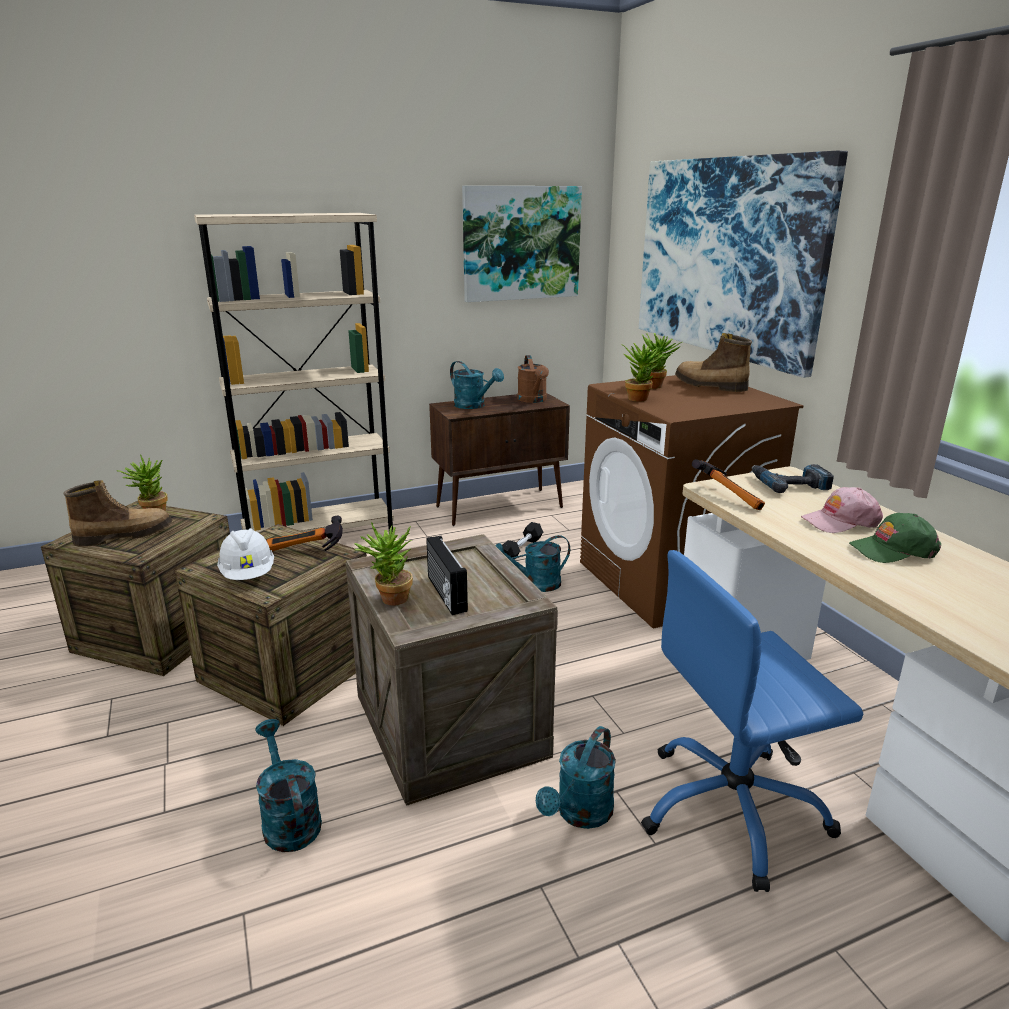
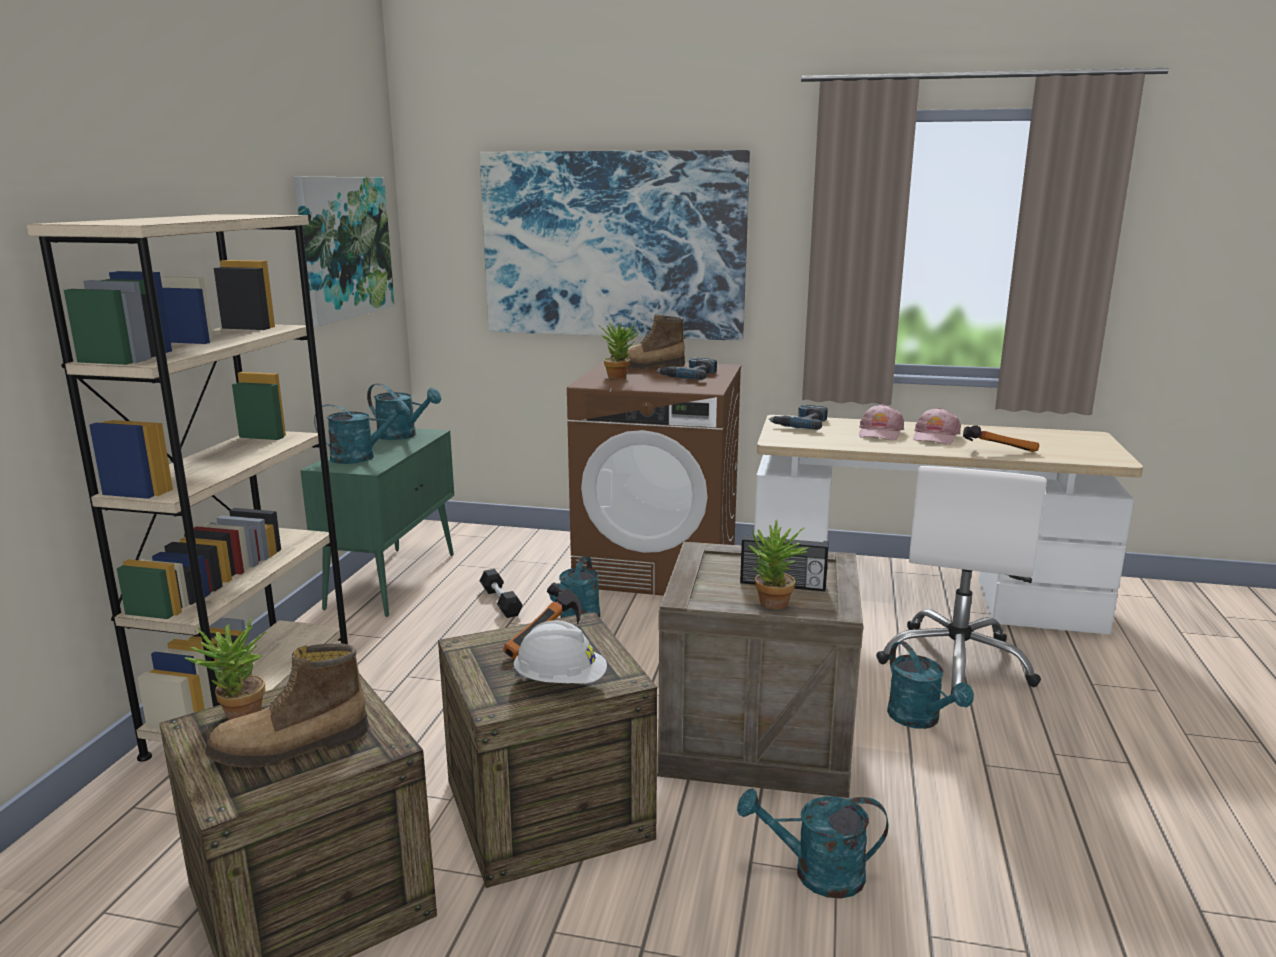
camera: 55 degrees left, 5 degrees down
boot [64,480,172,547] -> boot turned 120 degrees counterclockwise [205,643,369,768]
brown cabinet [429,393,570,526] -> green cabinet [300,428,454,617]
brown watering can [517,355,549,403] -> turquoise watering can [367,383,441,440]
potted plant [621,343,665,401] -> none
blue office chair [641,550,863,892] -> white office chair [876,466,1047,694]
hammer [692,459,765,510] -> hammer moved to [963,425,1039,452]
green cap [849,513,941,563] -> pink cap [913,408,961,445]
none -> power drill [656,357,717,380]

